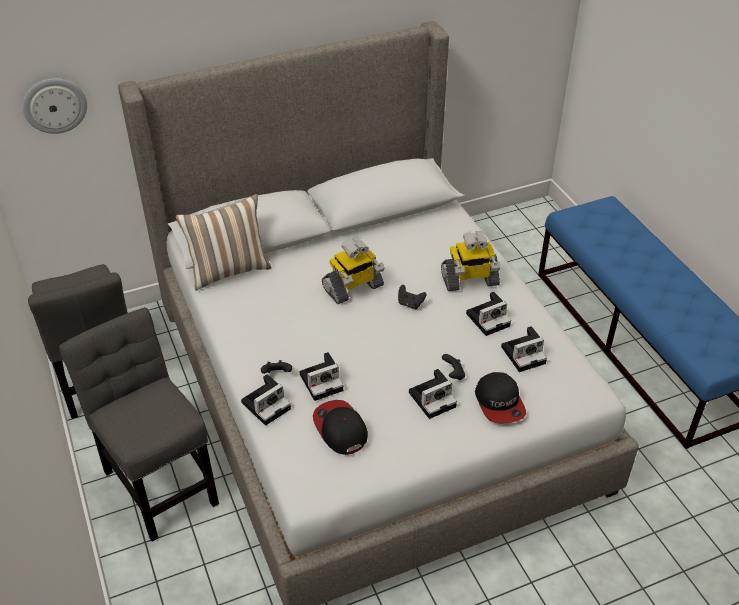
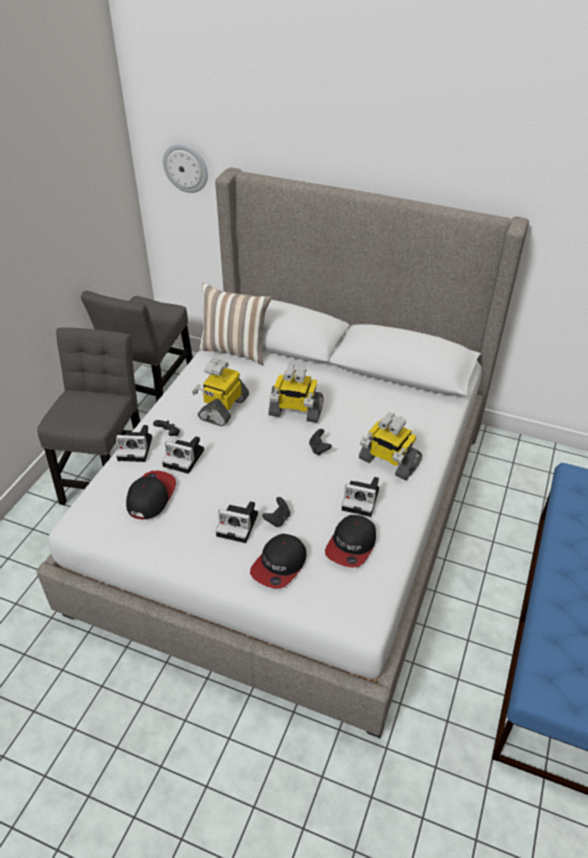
camera: 45 degrees right, 0 degrees up
camera [501,326,547,372] -> cap [325,515,376,568]
none -> toy robot [192,358,249,426]

